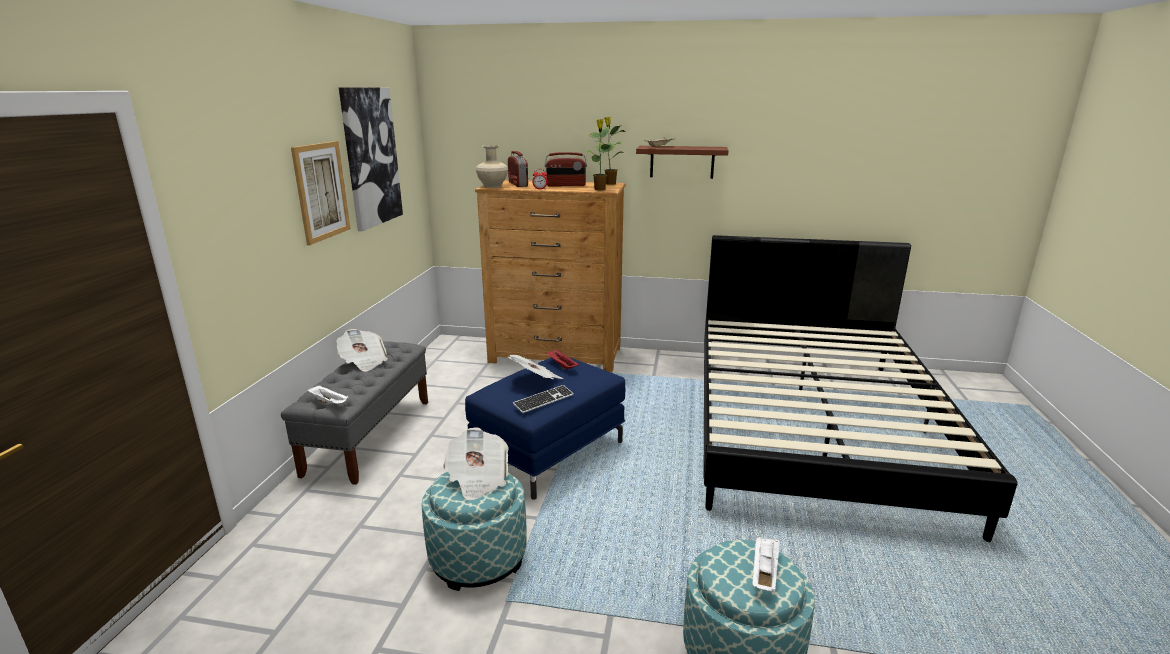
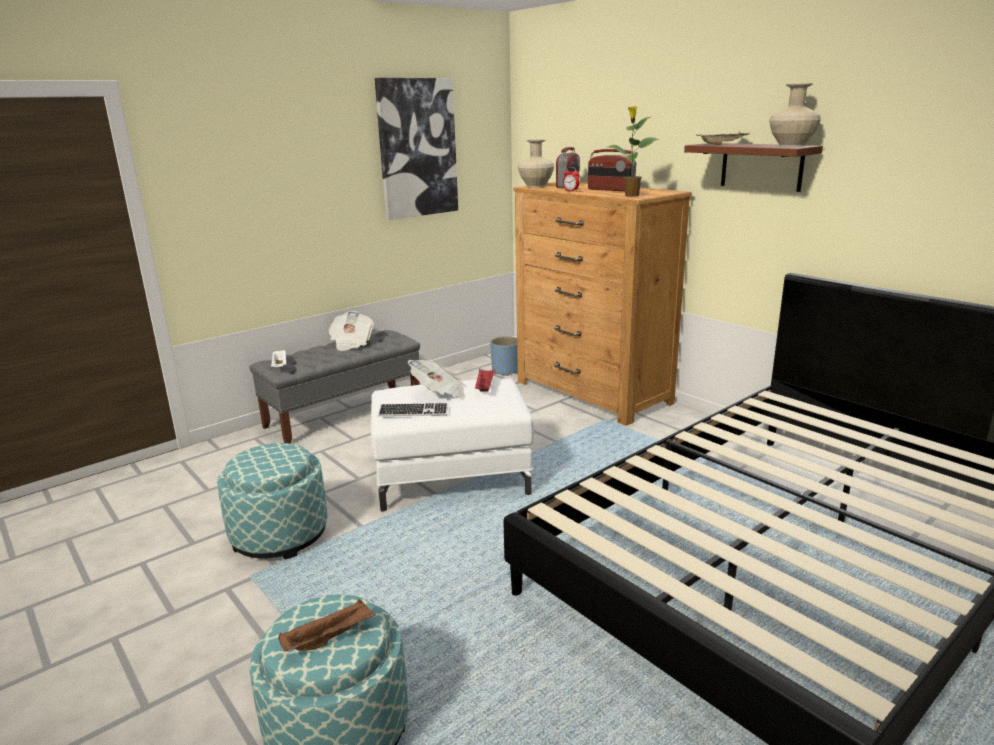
camera: 40 degrees right, 0 degrees up
picture [291,141,351,245] -> none
newspaper [443,428,509,500] -> none
blue ottoman [465,357,625,500] -> white ottoman [371,379,534,512]
potted plant [596,117,625,185] -> none
white tray [752,536,780,592] -> brown tray [278,599,375,652]
none -> blue planter [490,336,518,376]
none -> beige vase [769,84,821,147]

